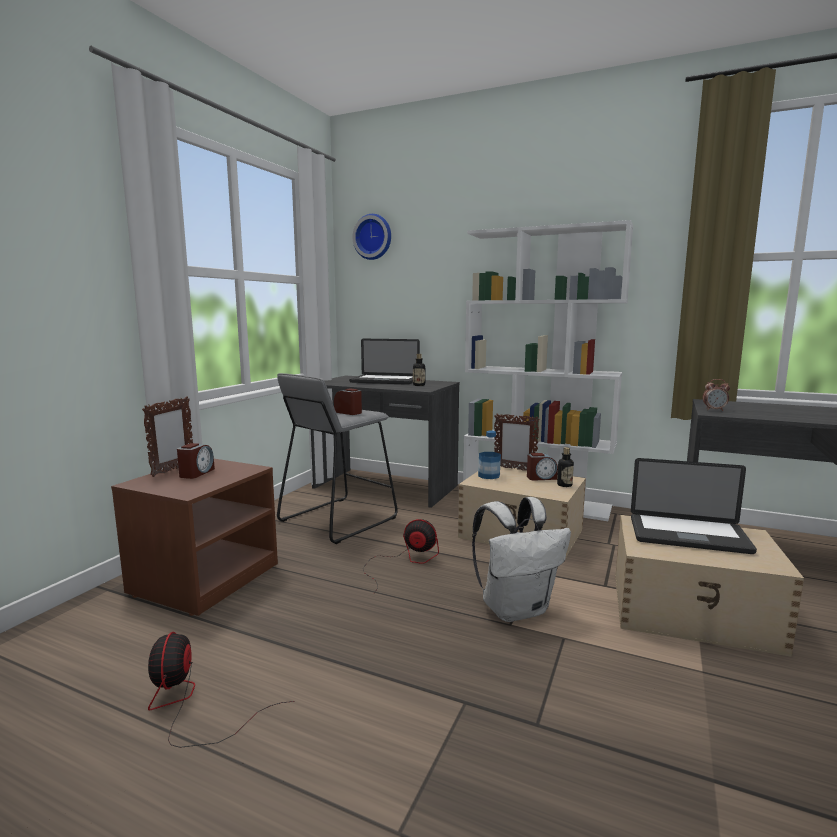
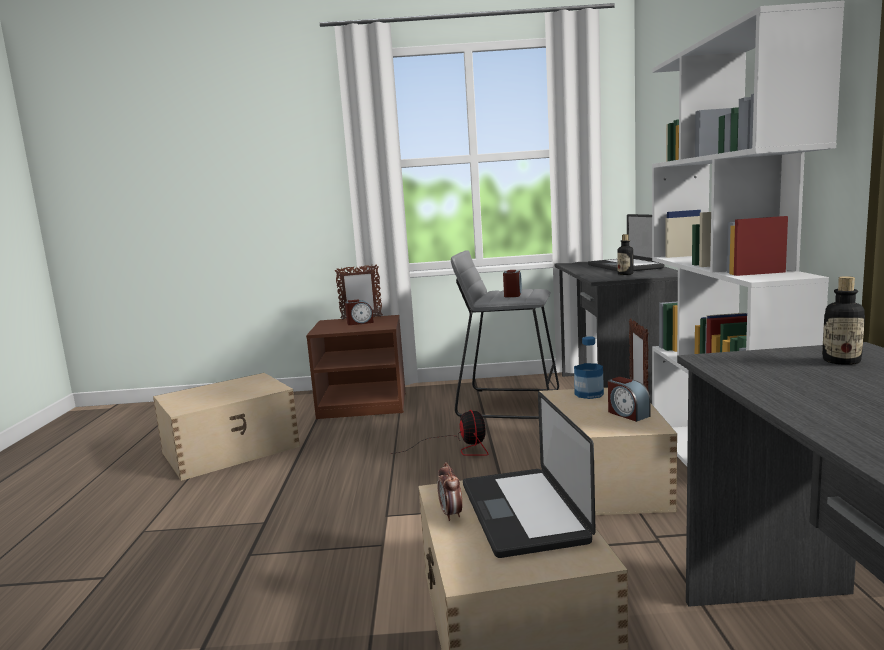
camera: 65 degrees right, 0 degrees up
fan [148,632,295,748] -> beige storage box [153,373,300,481]
wall clock [352,214,391,260] -> none
white backpack [472,497,571,622] -> none
bottle [557,447,574,487] -> bottle moved to [822,276,865,365]
alarm clock [703,379,730,411] -> alarm clock moved to [437,462,462,521]

